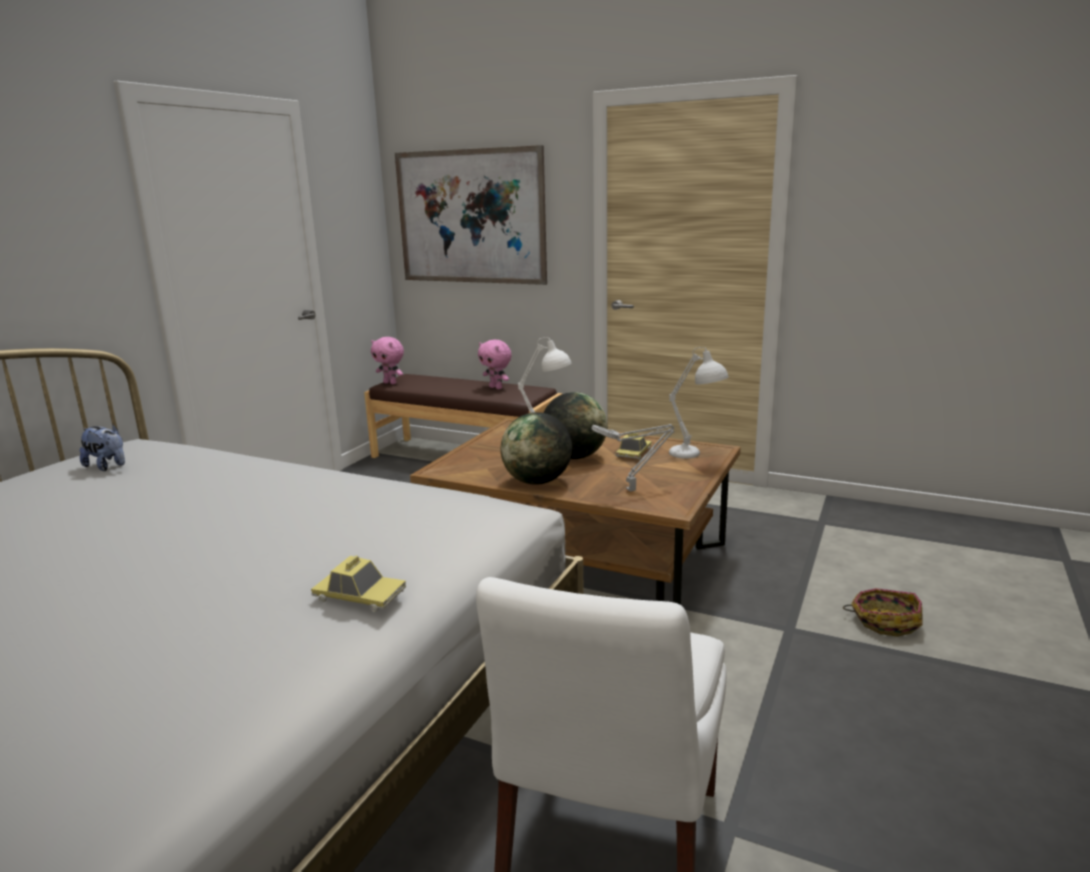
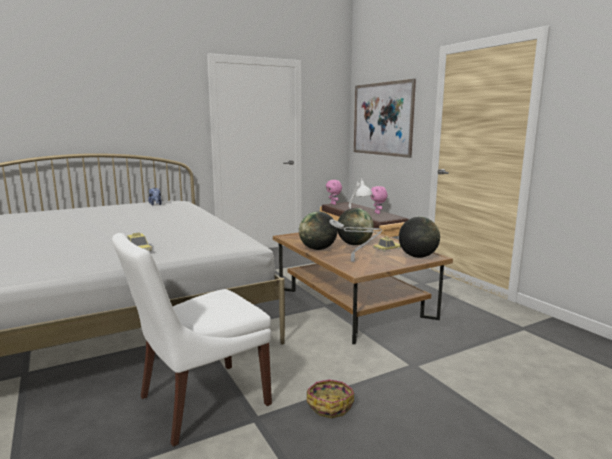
camera: 35 degrees right, 5 degrees down
white table lamp [669,347,728,459] -> globe [399,217,440,258]
basket [843,588,923,637] -> basket moved to [307,379,354,418]

